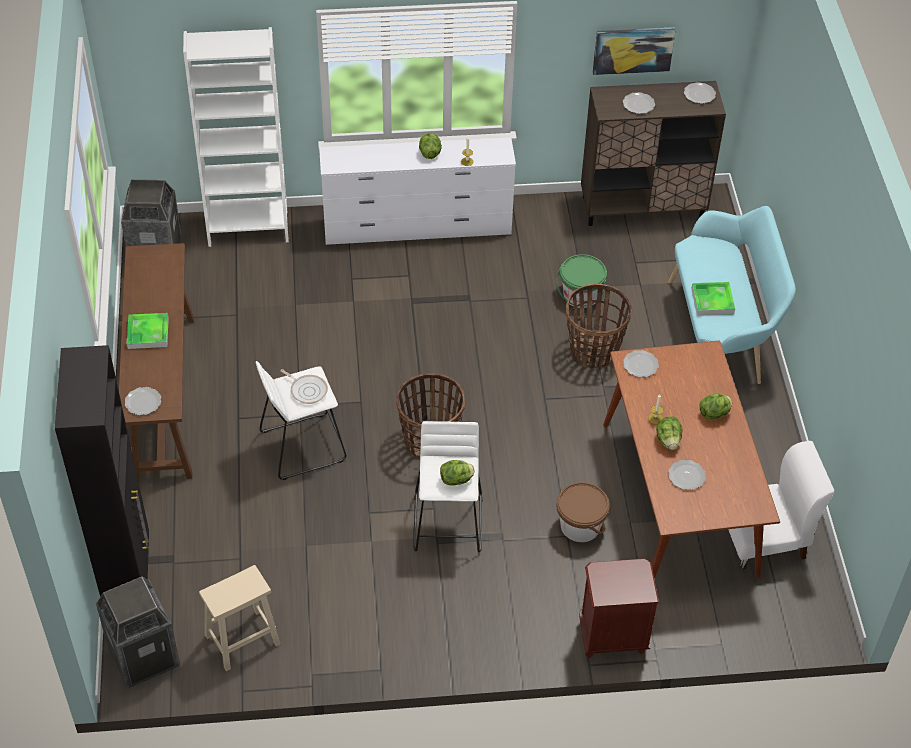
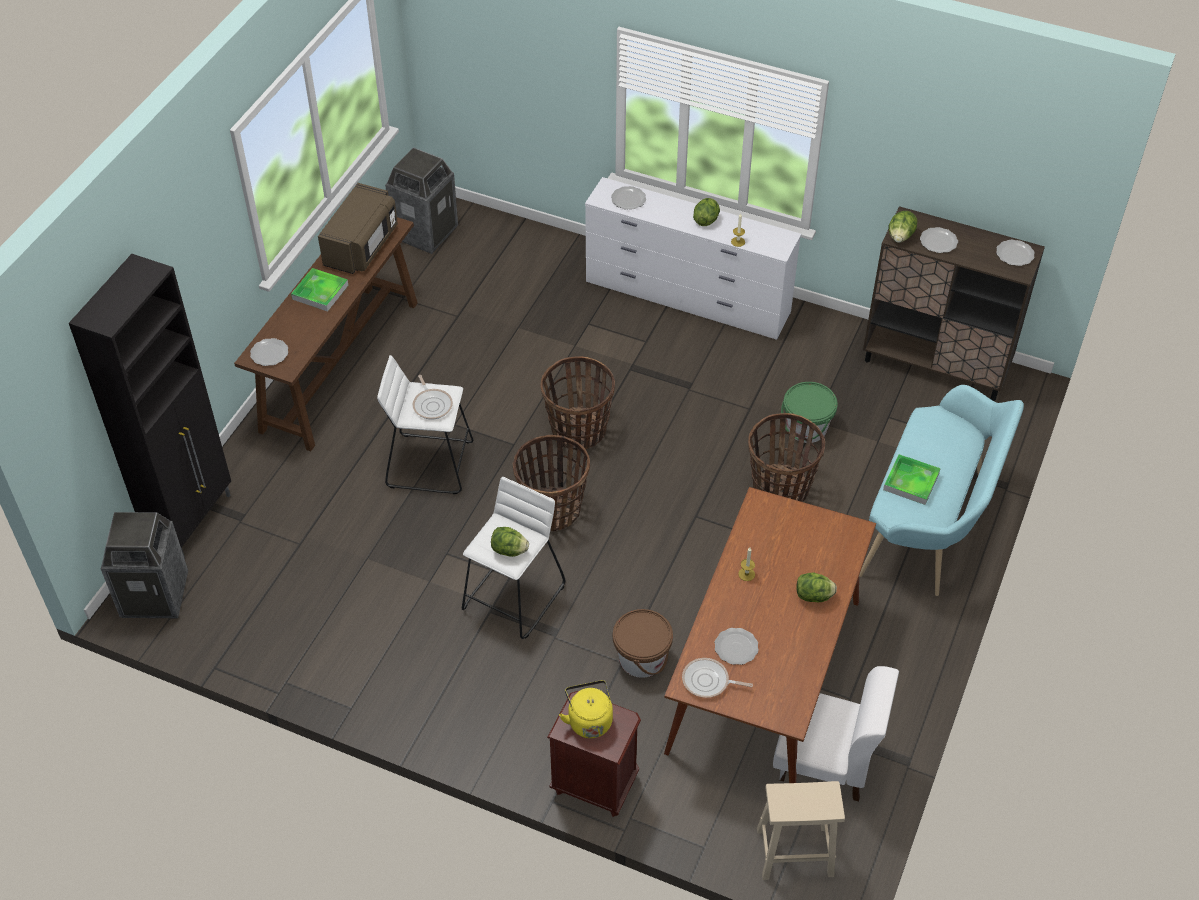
camera: 30 degrees right, 0 degrees up
white bookcase [183,27,289,247] -> none
beige stool [199,565,280,671] -> beige stool moved to [757,781,845,880]
picture [593,27,676,75] -> none
plate [623,350,659,377] -> plate moved to [611,186,646,210]
lettuce [656,416,683,450] -> lettuce moved to [888,211,918,243]
none -> brown microwave [318,183,398,274]
none -> basket [541,356,615,450]
none -> yellow kettle [559,680,613,738]
none -> frying pan [682,658,753,698]

